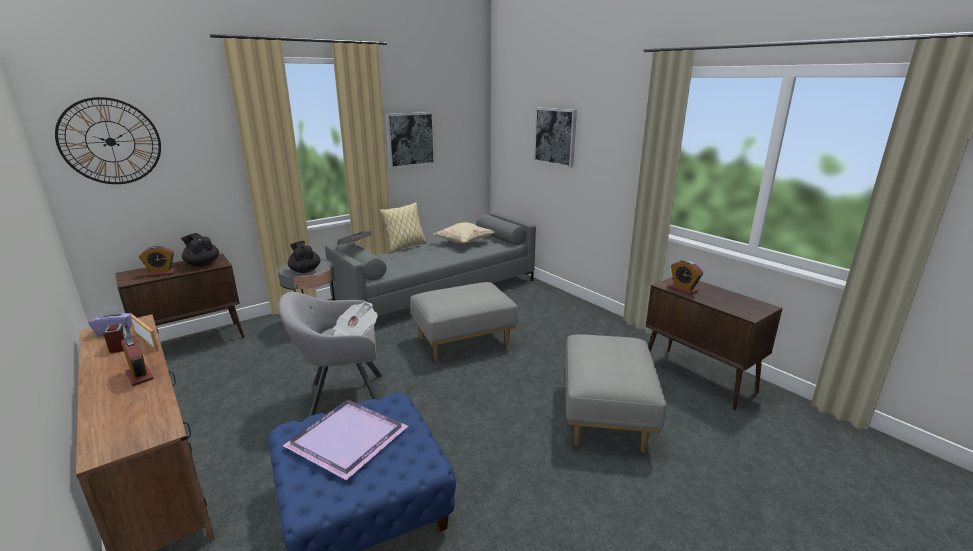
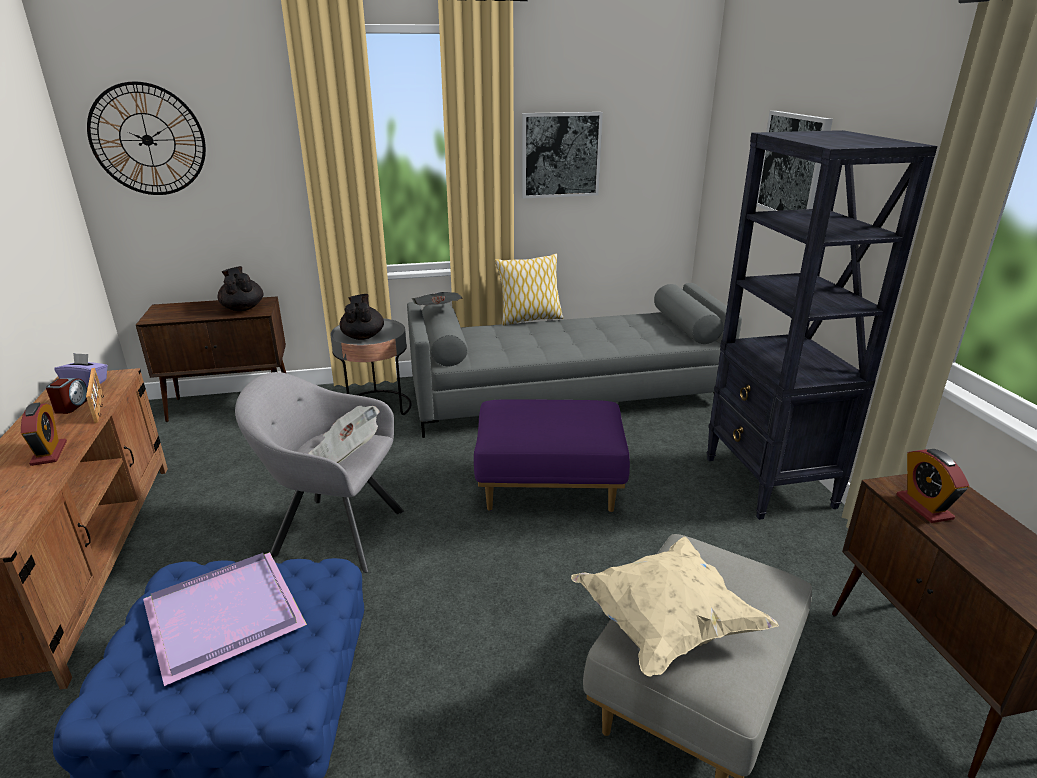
camera: 25 degrees right, 5 degrees up
alarm clock [139,246,175,277] -> none
grey ottoman [410,282,518,362] -> purple ottoman [474,399,630,512]
beige pillow [434,222,494,244] -> beige pillow moved to [571,536,779,676]
none -> black bookcase [707,130,937,520]

